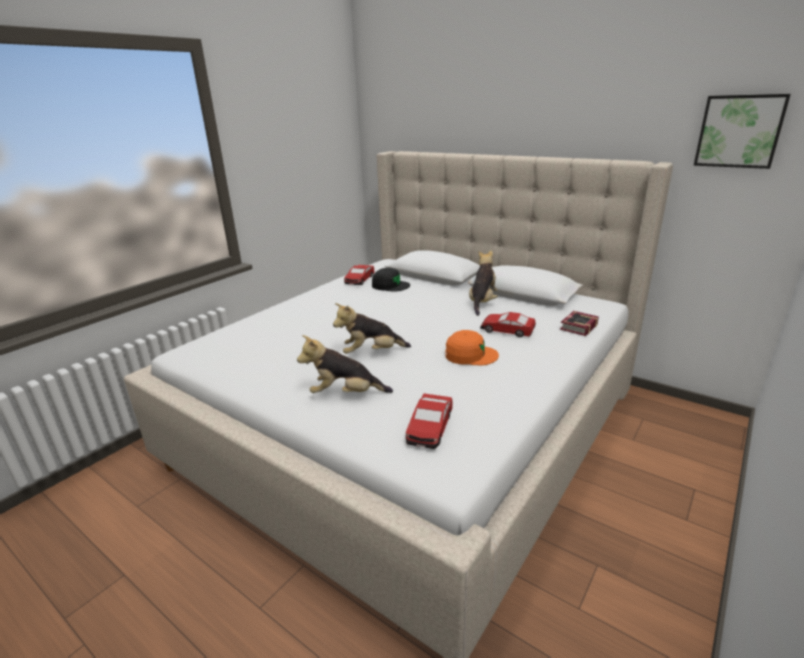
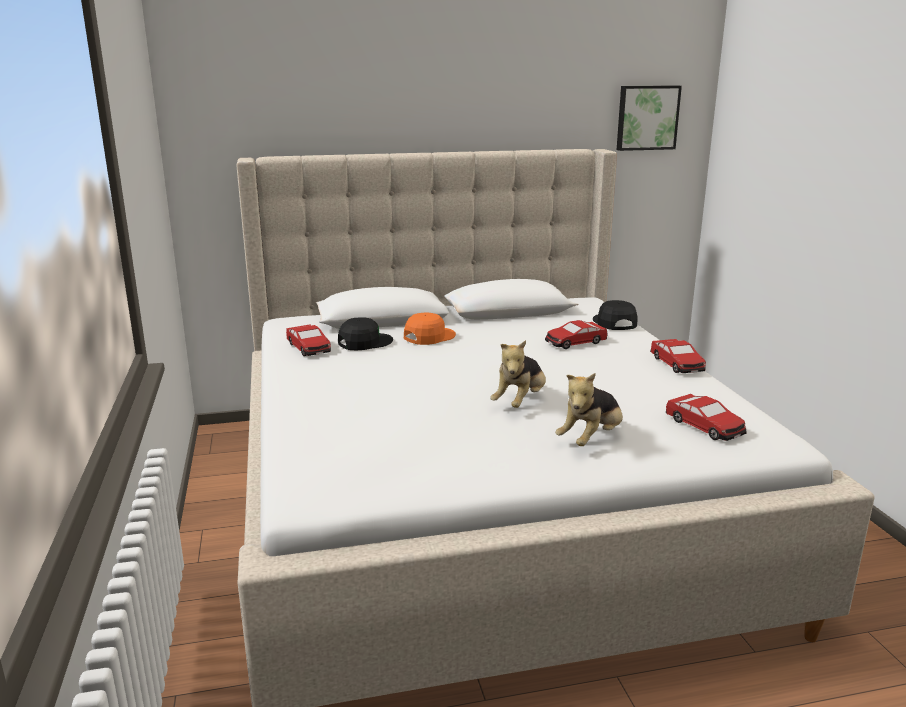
camera: 50 degrees left, 5 degrees down
orange cap [446,330,499,366] -> orange cap moved to [404,312,456,345]
plush toy [469,250,498,316] -> none
book [560,311,599,336] -> black cap [593,300,638,330]
none -> toy car [650,339,706,373]

